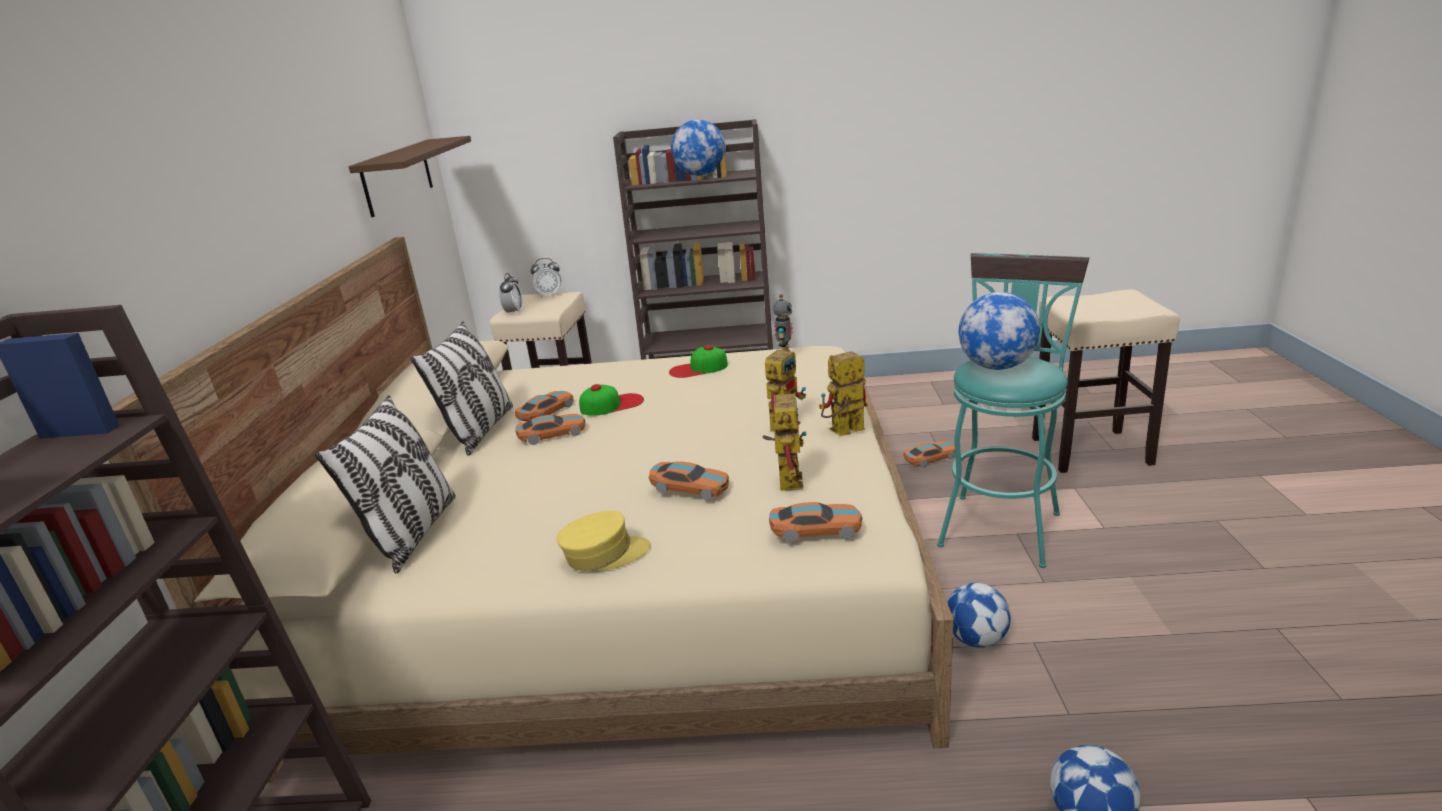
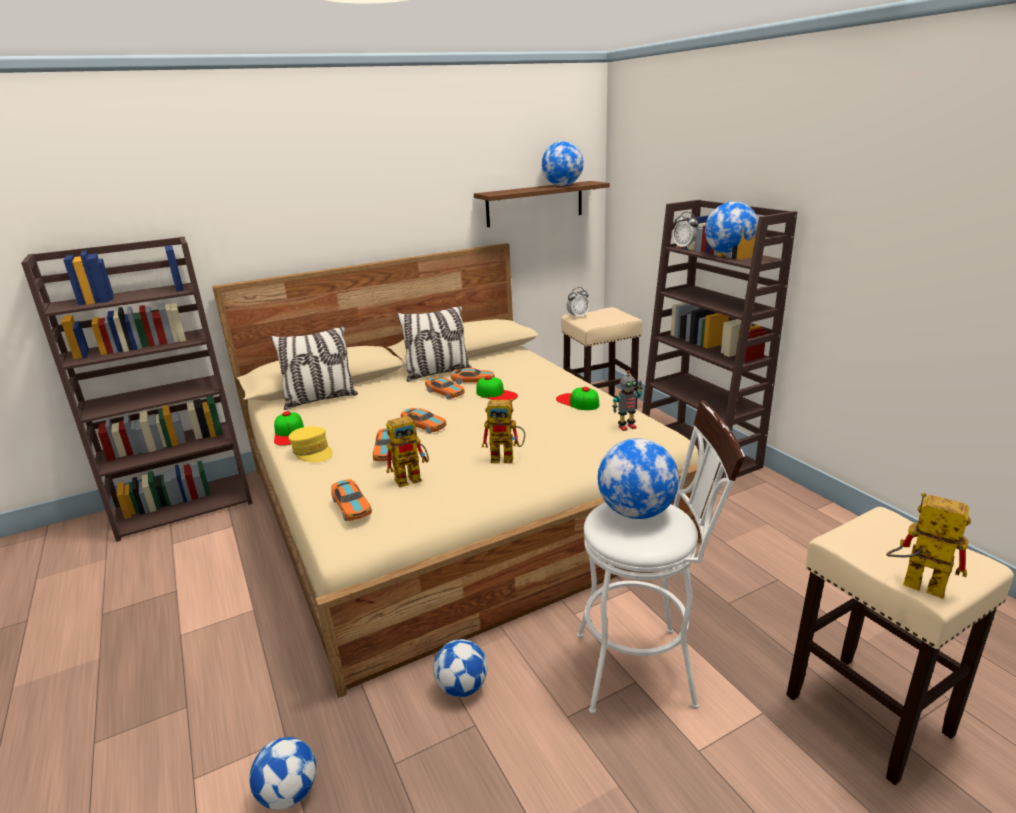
camera: 60 degrees right, 0 degrees up
alarm clock [531,258,561,298] -> alarm clock moved to [673,212,699,249]
toy robot [819,351,868,436] -> toy robot moved to [886,493,971,599]
toy car [903,441,955,468] -> toy car moved to [400,408,446,434]
turquoise stool [937,253,1089,568] -> white stool [577,400,745,714]
none -> cap [274,411,304,446]
none -> globe [542,141,584,186]

